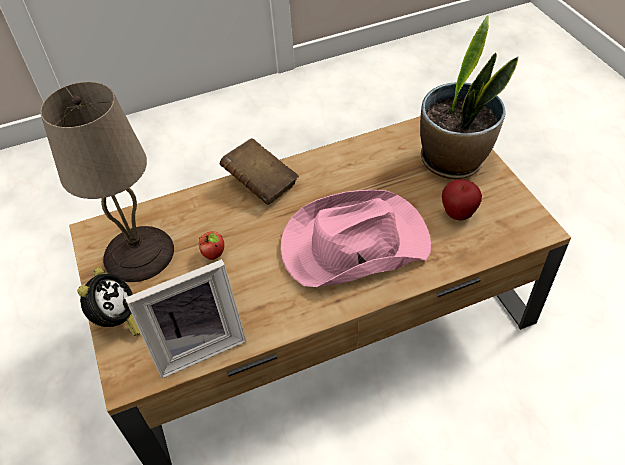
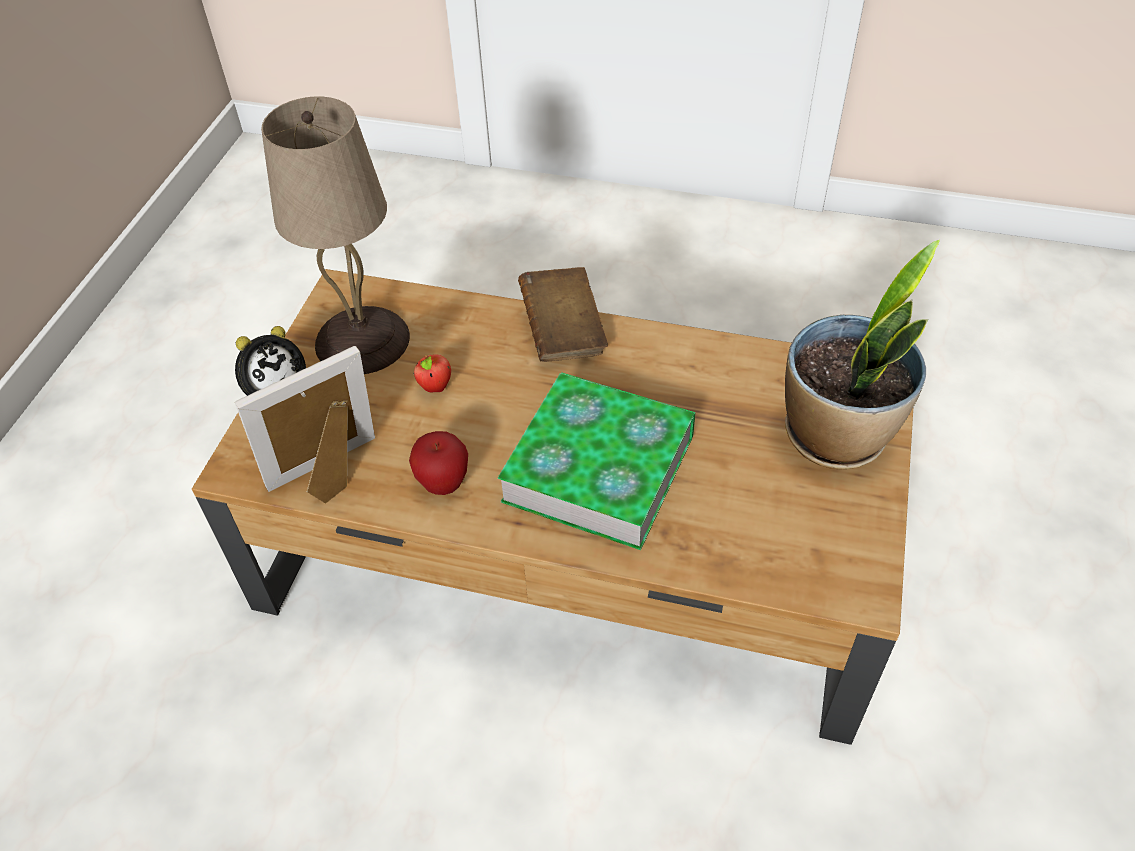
camera: 35 degrees right, 0 degrees up
picture frame [125,259,246,378] -> picture frame turned 135 degrees clockwise [235,346,375,504]
pink hat [281,190,431,287] -> book [498,372,696,550]
apple [442,179,482,221] -> apple moved to [409,431,468,495]

